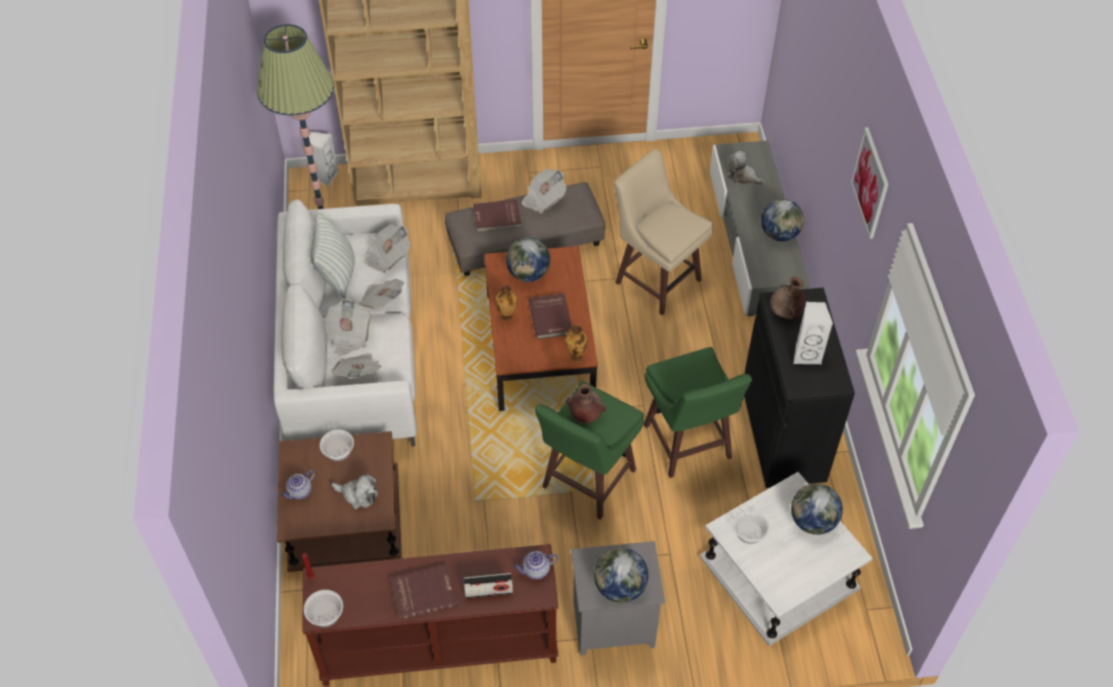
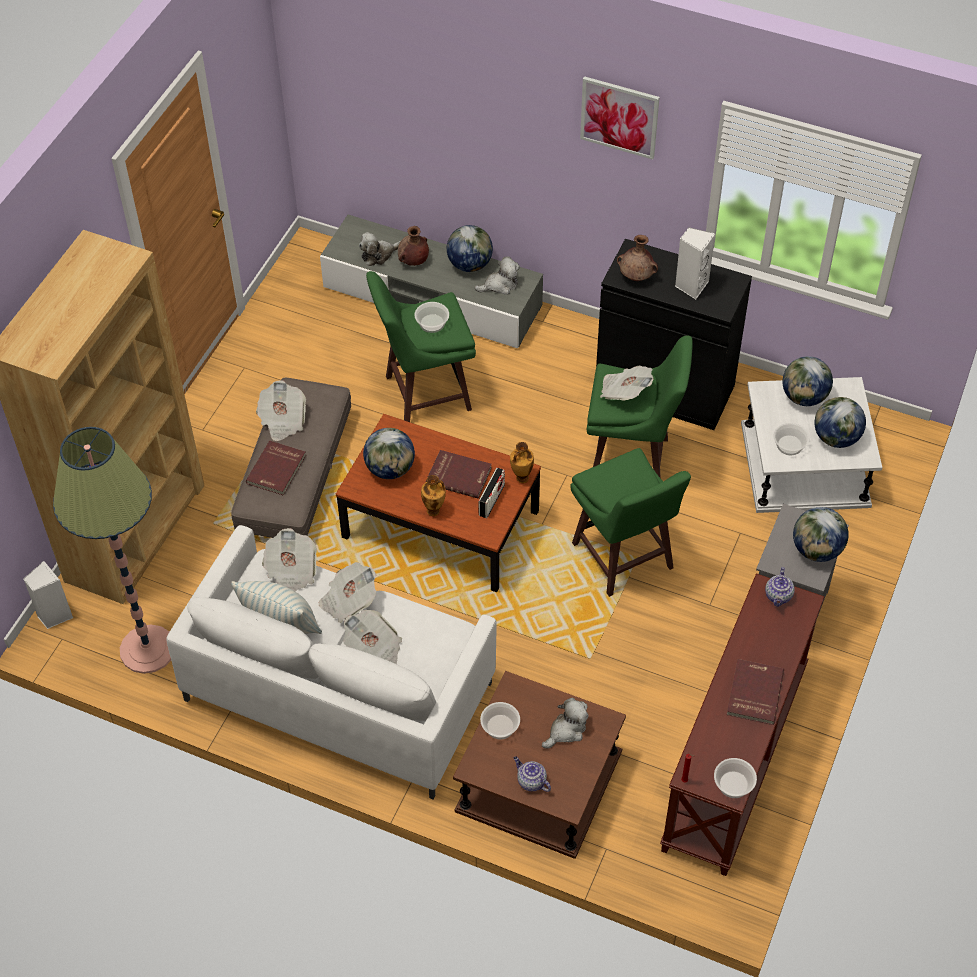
camera: 60 degrees left, 0 degrees up
teapot [281,470,315,500] -> teapot turned 150 degrees clockwise [513,756,551,792]
newspaper [331,353,382,379] -> newspaper moved to [600,365,653,400]
radio [463,573,513,598] -> radio moved to [478,468,505,518]
brown vase [566,384,607,423] -> brown vase moved to [398,226,429,266]
beige stool [614,149,713,315] -> green stool [366,271,476,422]
none -> bowl [414,302,449,333]
none -> plush toy [474,256,520,295]
none -> globe [814,397,866,448]

